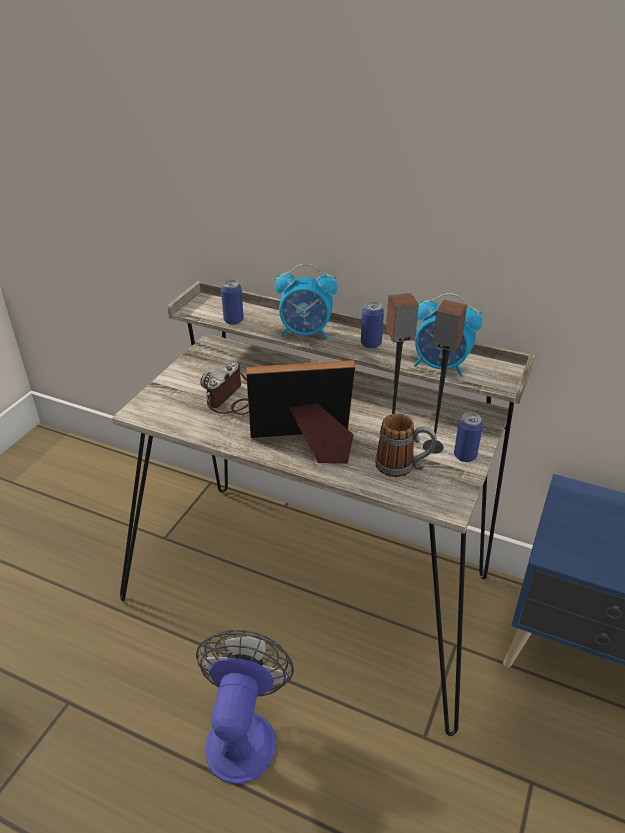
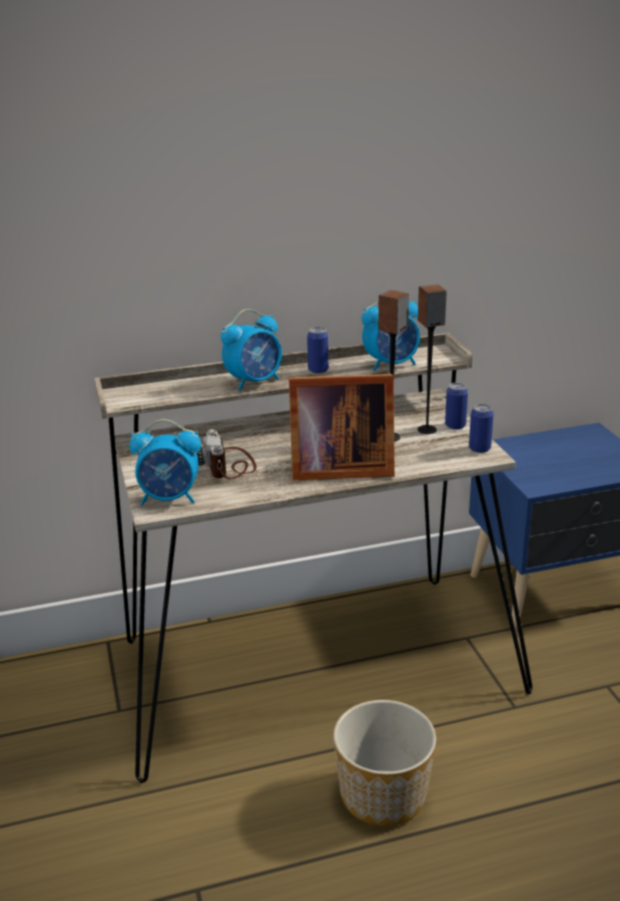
camera: 40 degrees left, 10 degrees down
fan [196,630,294,784] -> planter [333,700,436,826]
can [221,279,244,325] -> can moved to [469,404,494,453]
picture frame [246,360,355,464] -> picture frame turned 135 degrees counterclockwise [289,374,395,480]
mug [375,414,437,477] -> none
none -> alarm clock [130,419,201,505]

